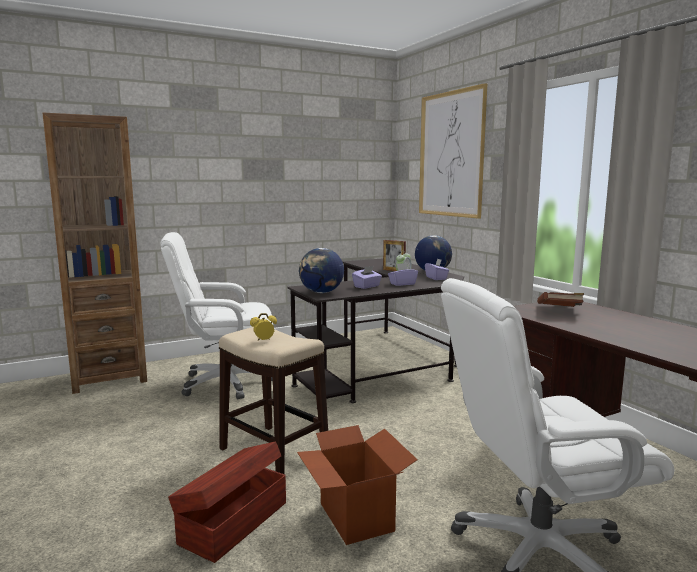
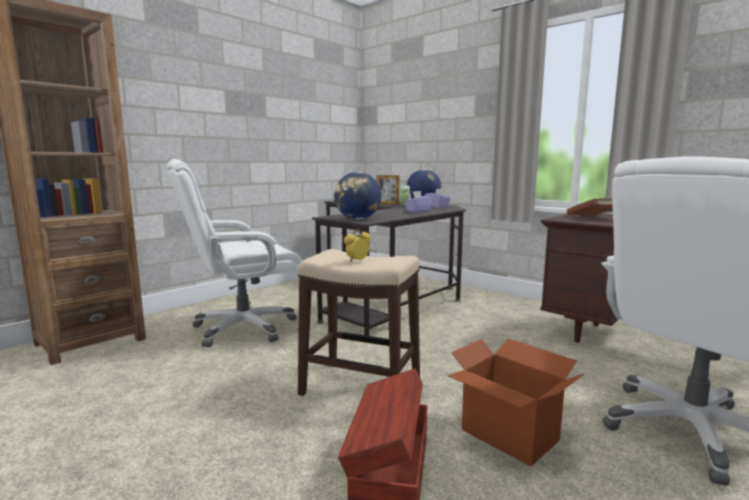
camera: 20 degrees left, 0 degrees up
purple tissue box [352,266,382,289] -> none
picture [419,83,487,219] -> none

